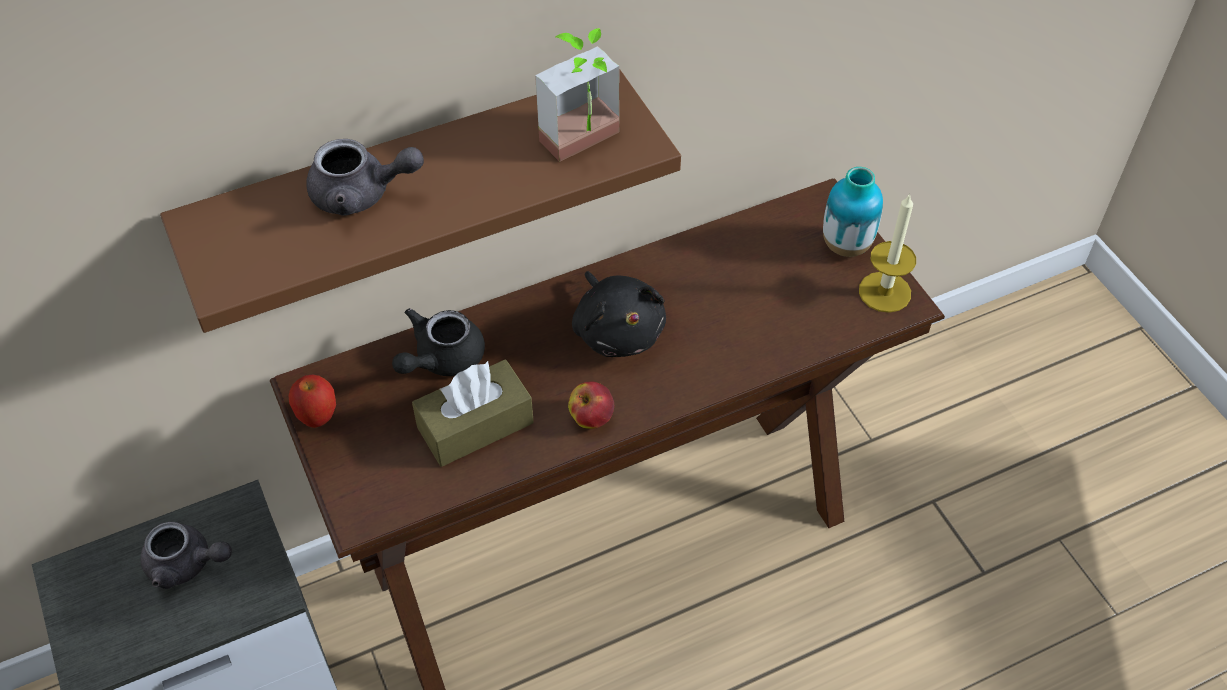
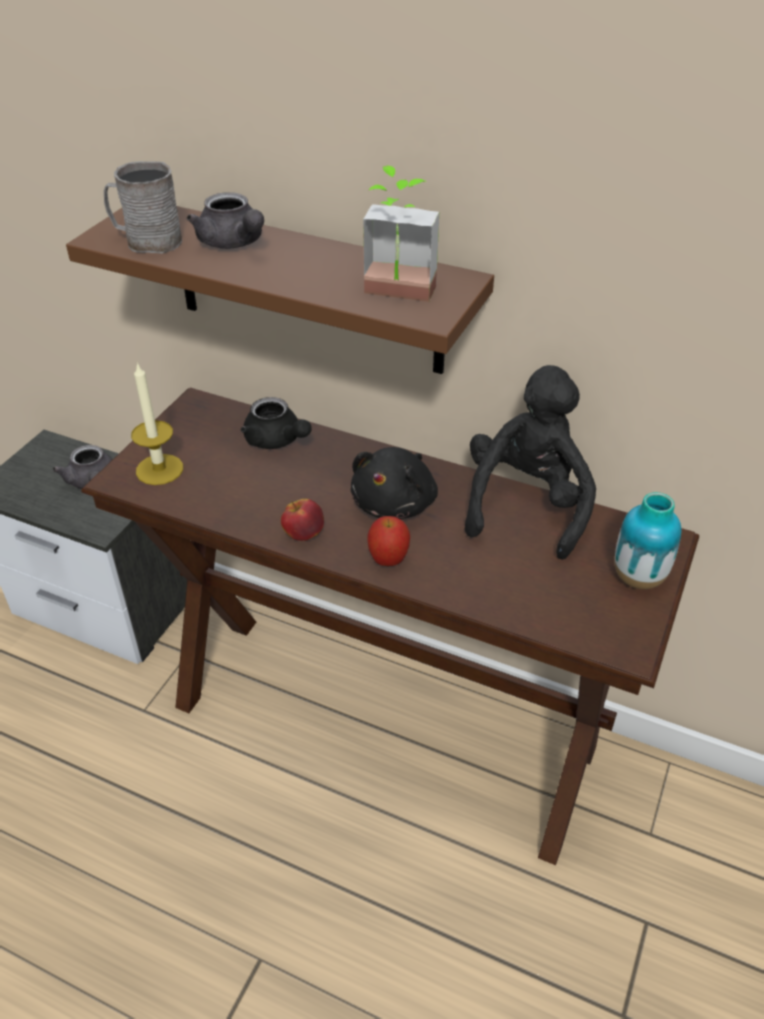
camera: 50 degrees right, 10 degrees down
apple [288,375,336,428] -> apple moved to [367,516,410,566]
black teapot [392,308,485,376] -> black teapot turned 135 degrees counterclockwise [241,397,312,449]
brown tissue box [412,360,534,467] -> none
candle [859,193,916,313] -> candle moved to [131,362,183,485]
none -> grey mug [104,161,182,254]
none -> black plush toy [465,365,596,560]

